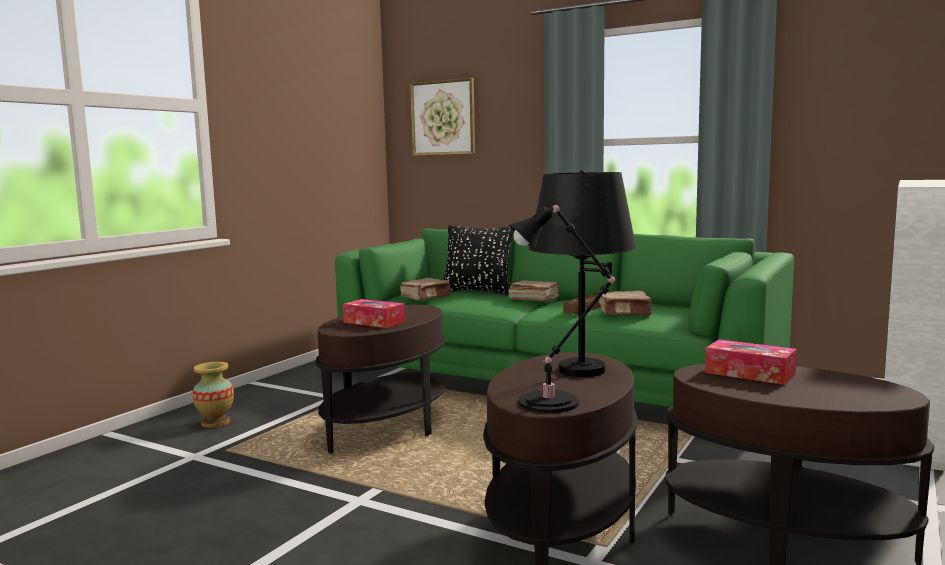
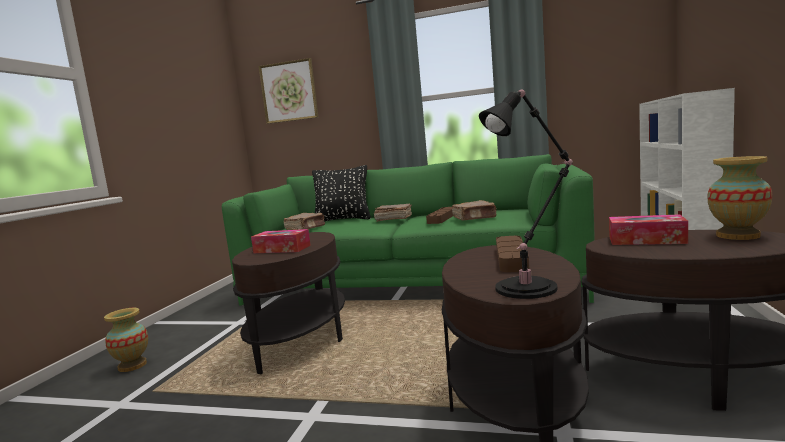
camera: 15 degrees left, 0 degrees up
black table lamp [529,170,636,377] -> brown tray [496,236,529,272]
none -> vase [707,156,772,240]

